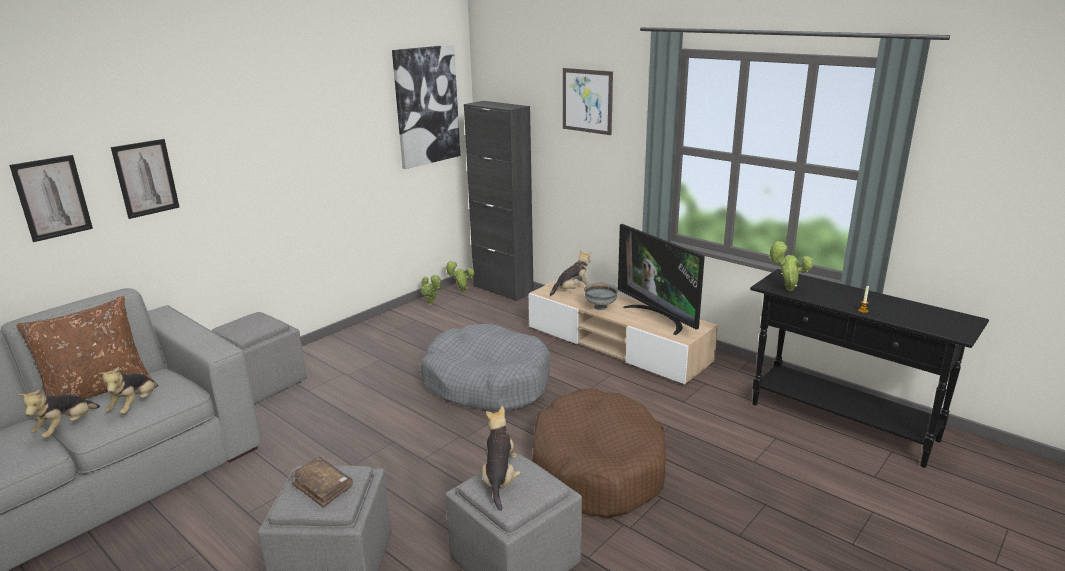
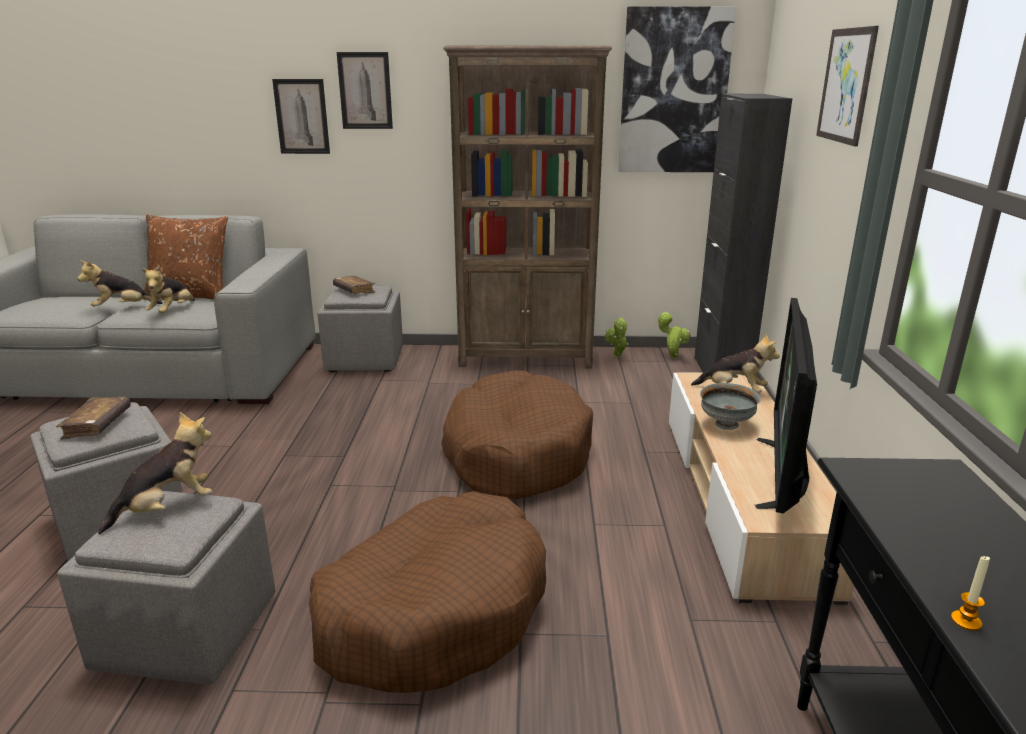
camera: 50 degrees right, 0 degrees up
picture [9,155,93,242] -> picture moved to [337,52,393,129]
plush toy [98,367,158,414] -> plush toy turned 45 degrees counterclockwise [141,265,195,313]
grey dog bed [421,324,550,412] -> brown dog bed [441,370,593,500]
potted plant [769,241,813,291] -> none
none -> brown book [333,276,375,294]
none -> brown bookcase [443,45,612,369]

